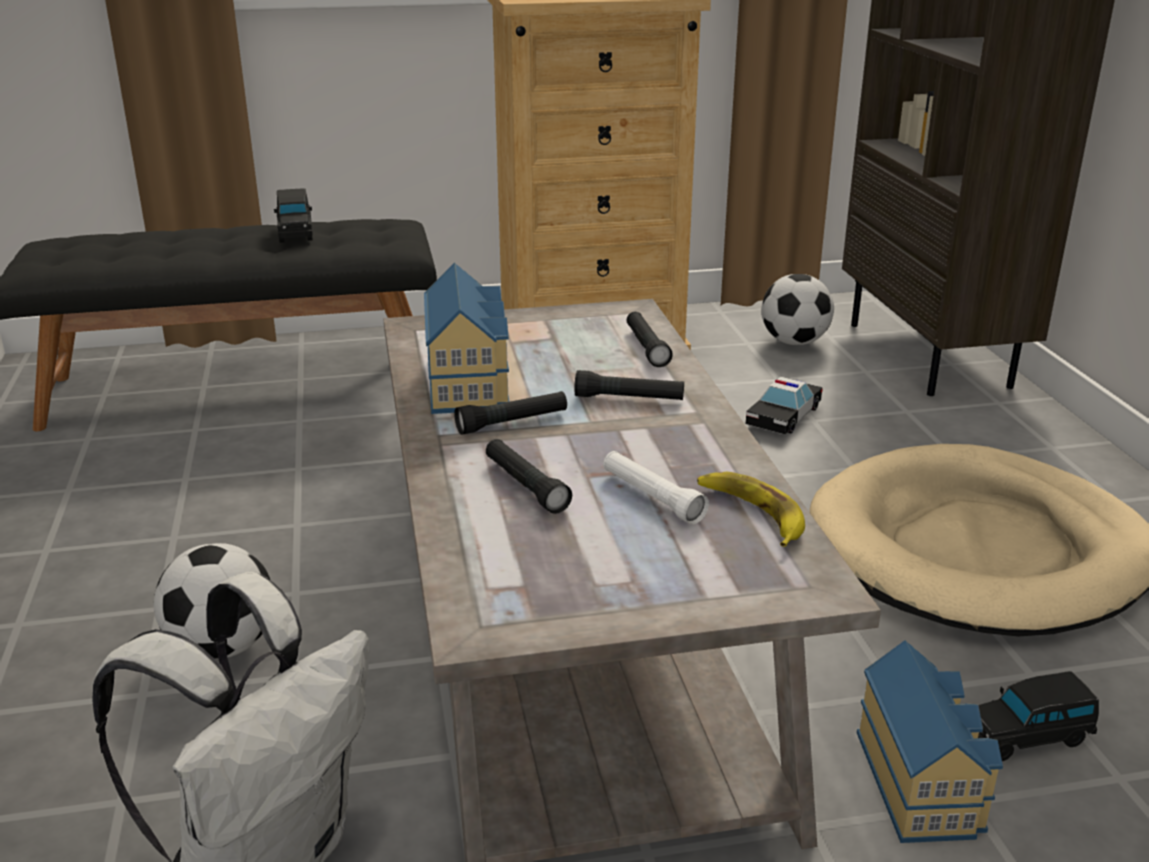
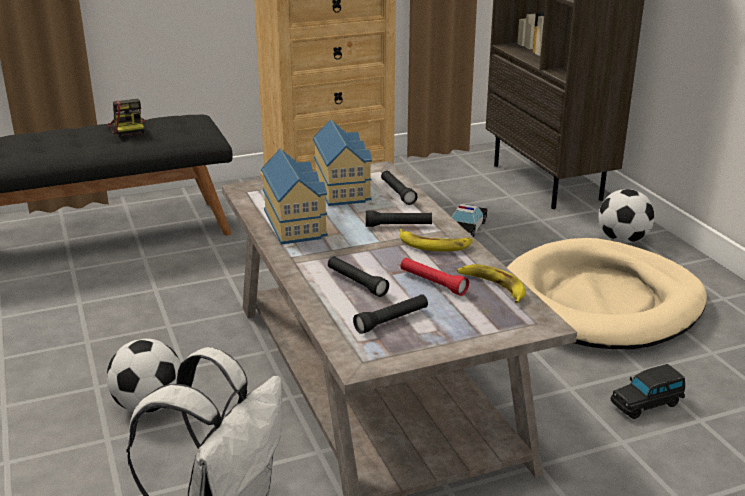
camera: 10 degrees left, 0 degrees up
black toy car [274,188,313,243] -> camera [107,99,145,137]
black flashlight [454,391,567,435] -> black flashlight moved to [353,294,428,334]
white flashlight [603,451,709,524] -> red flashlight [401,258,469,296]
football [761,274,834,345] -> football moved to [598,189,655,243]
toy house [857,640,1003,843] -> toy house moved to [313,119,372,206]
none -> banana [399,229,473,251]

